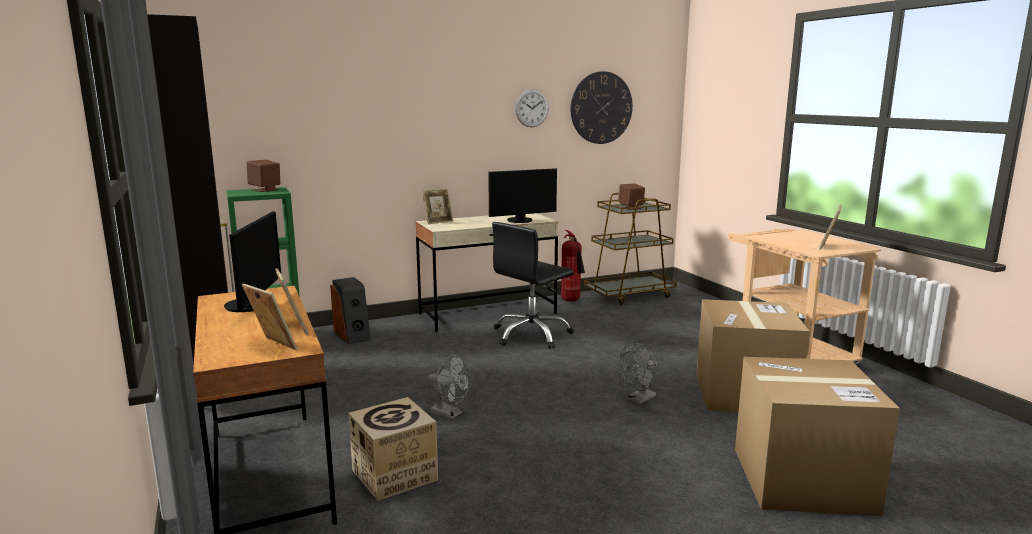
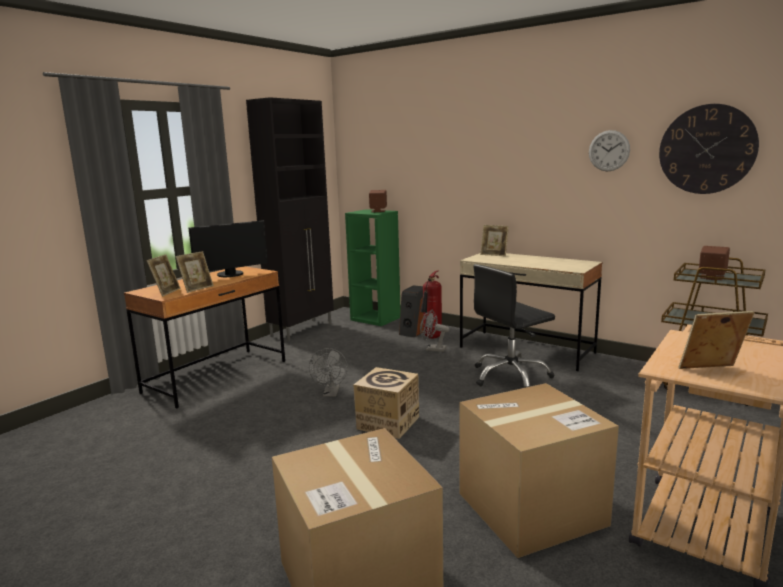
camera: 60 degrees right, 0 degrees up
cardboard box [348,397,438,501] -> cardboard box moved to [353,367,419,439]
monitor [488,168,557,223] -> none
black office chair [492,222,574,349] -> black office chair turned 45 degrees counterclockwise [473,264,555,388]
fire extinguisher [561,230,585,301] -> fire extinguisher moved to [420,271,442,338]
grey fan [617,343,657,404] -> grey fan moved to [420,309,450,352]

